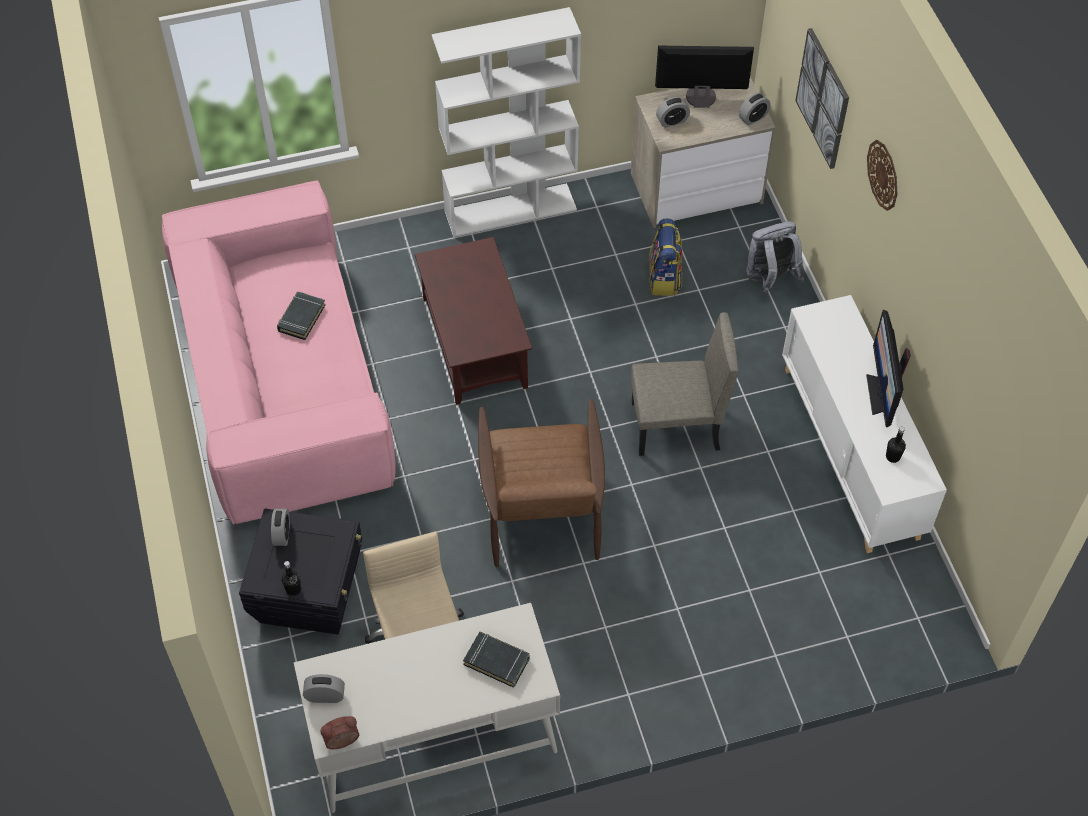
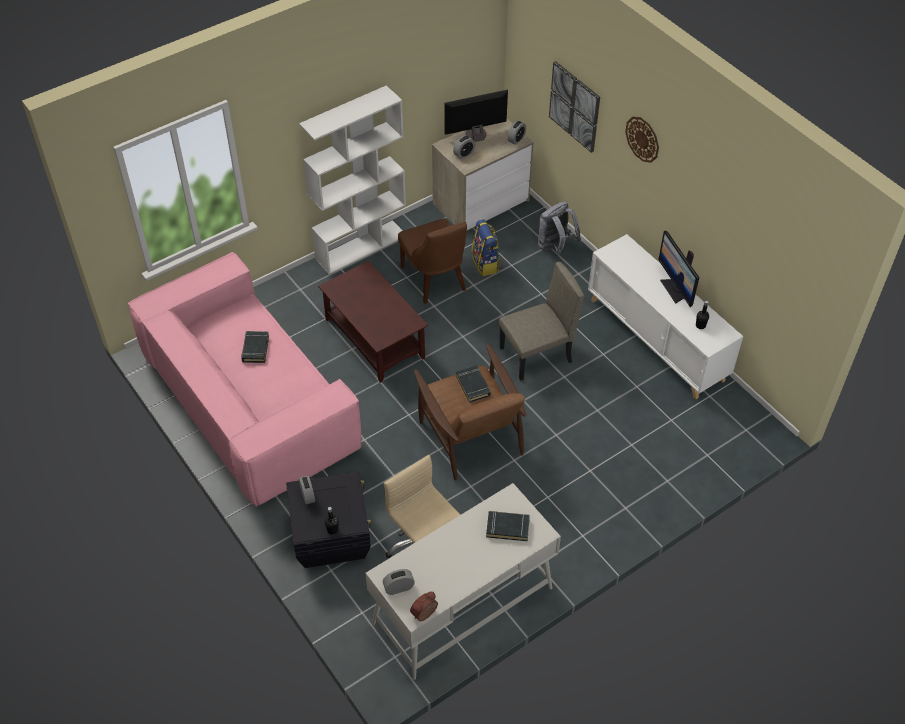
camera: 20 degrees left, 5 degrees down
none -> brown chair [398,218,467,304]
none -> black book [456,366,491,403]

